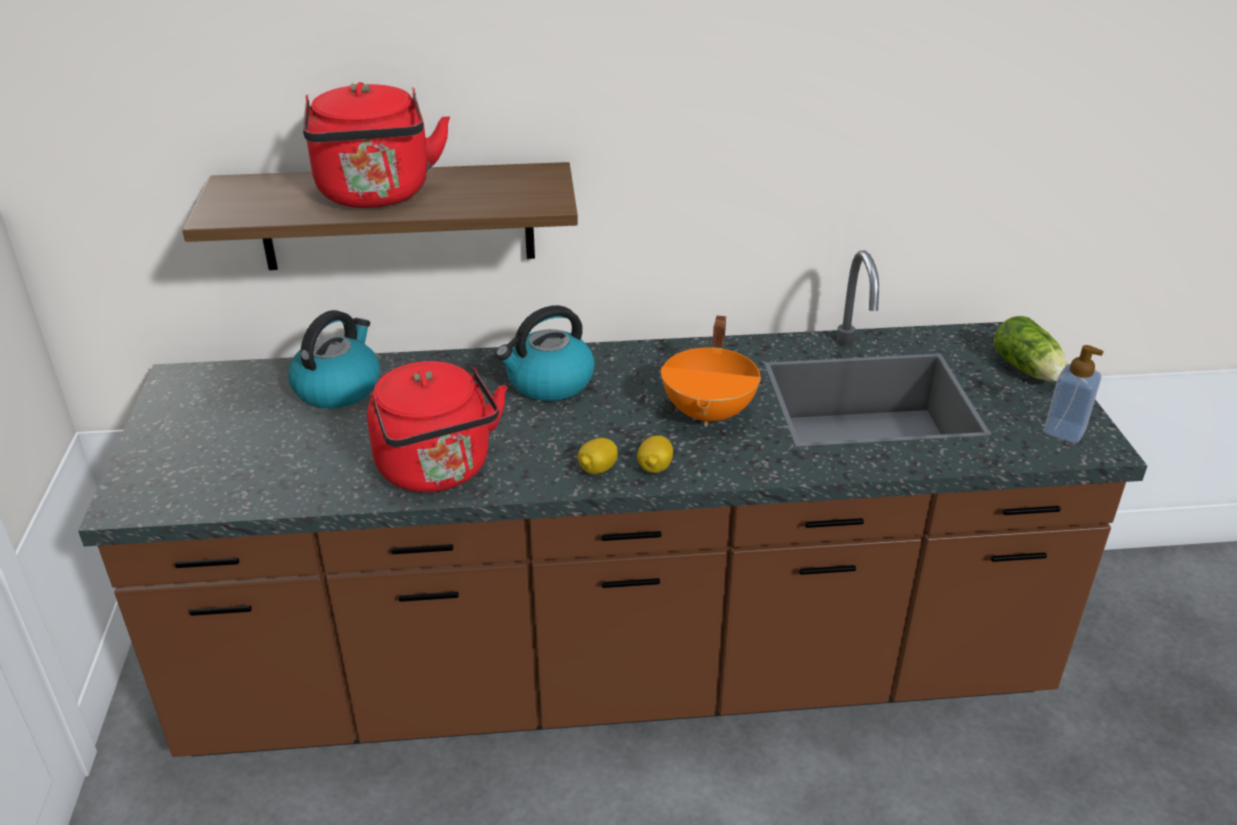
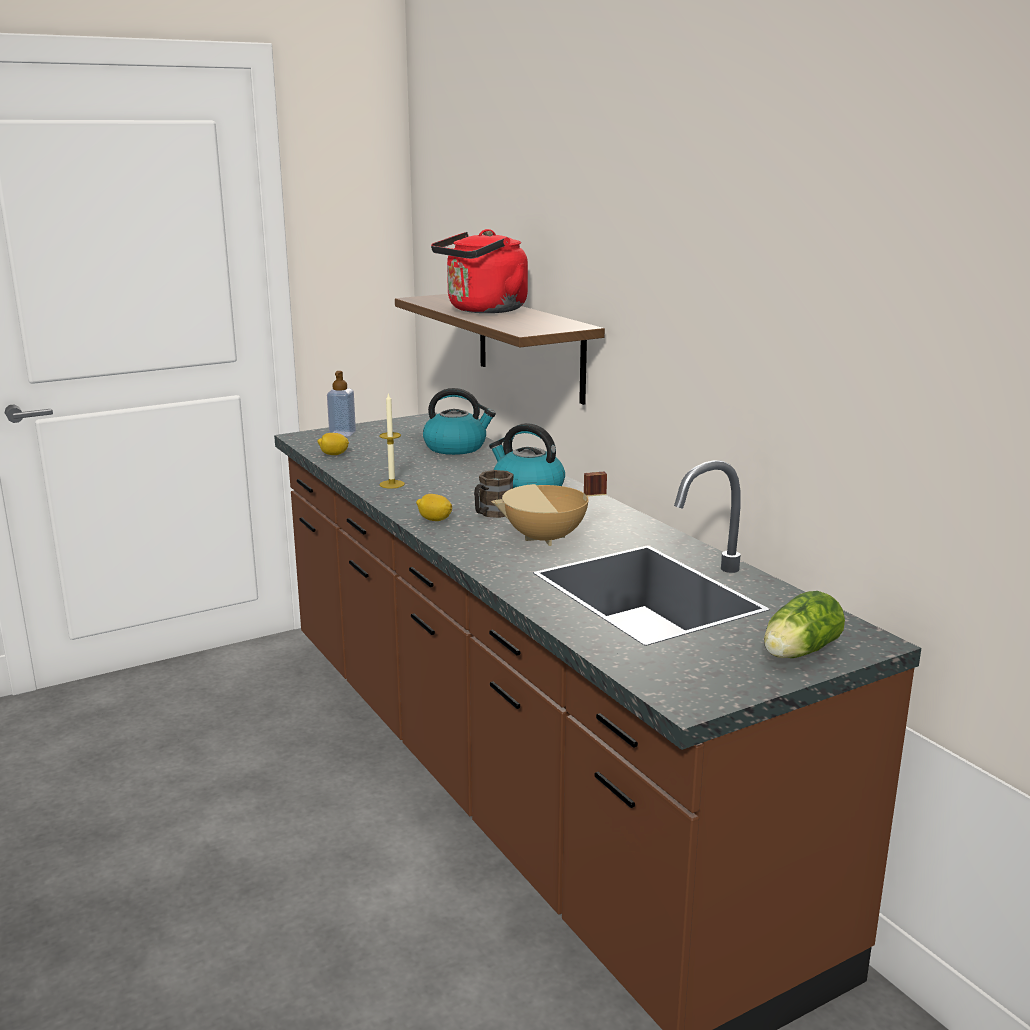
camera: 65 degrees right, 15 degrees down
red kettle [367,361,507,492] -> candle [379,393,405,489]
lemon [637,435,673,473] -> lemon moved to [318,433,349,455]
orange cooking pot [661,316,761,427] -> beige cooking pot [492,472,607,546]
soap dispenser [1044,345,1104,443] -> soap dispenser moved to [327,371,356,437]
none -> brown mug [474,470,514,518]

